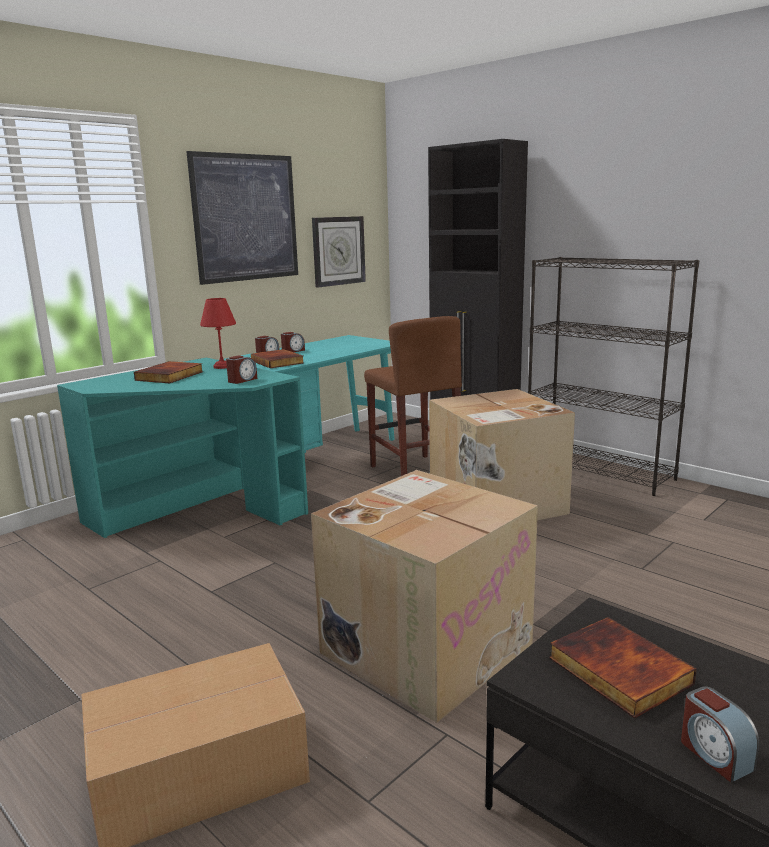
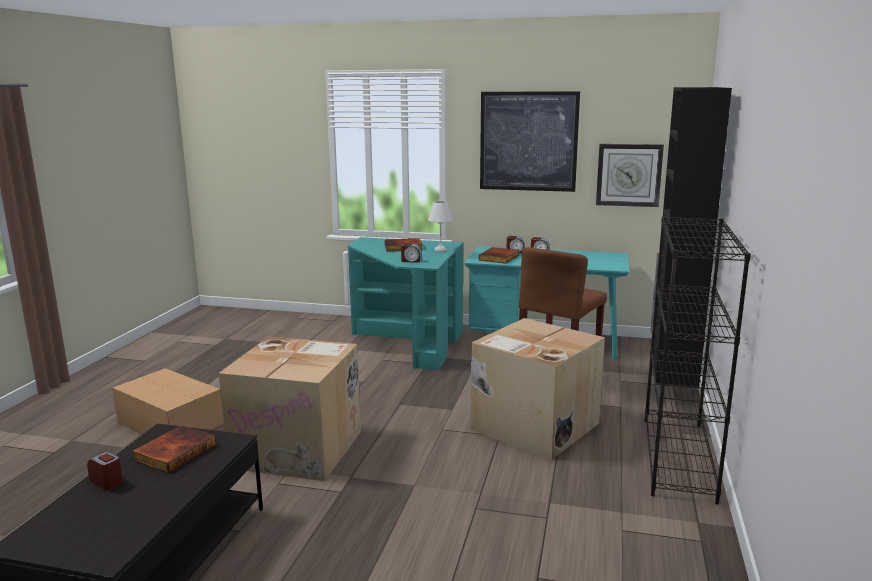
camera: 60 degrees right, 0 degrees up
red table lamp [200,298,236,369] -> white table lamp [428,201,453,252]
alarm clock [681,686,759,783] -> alarm clock turned 90 degrees clockwise [87,452,123,490]

